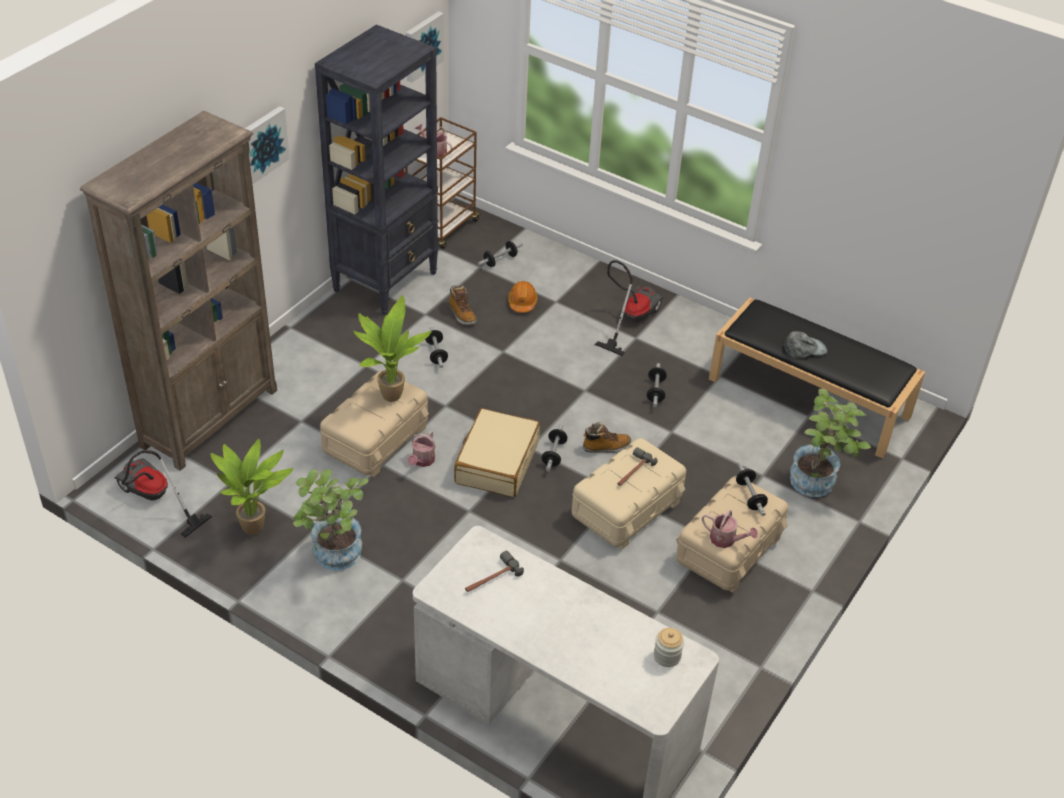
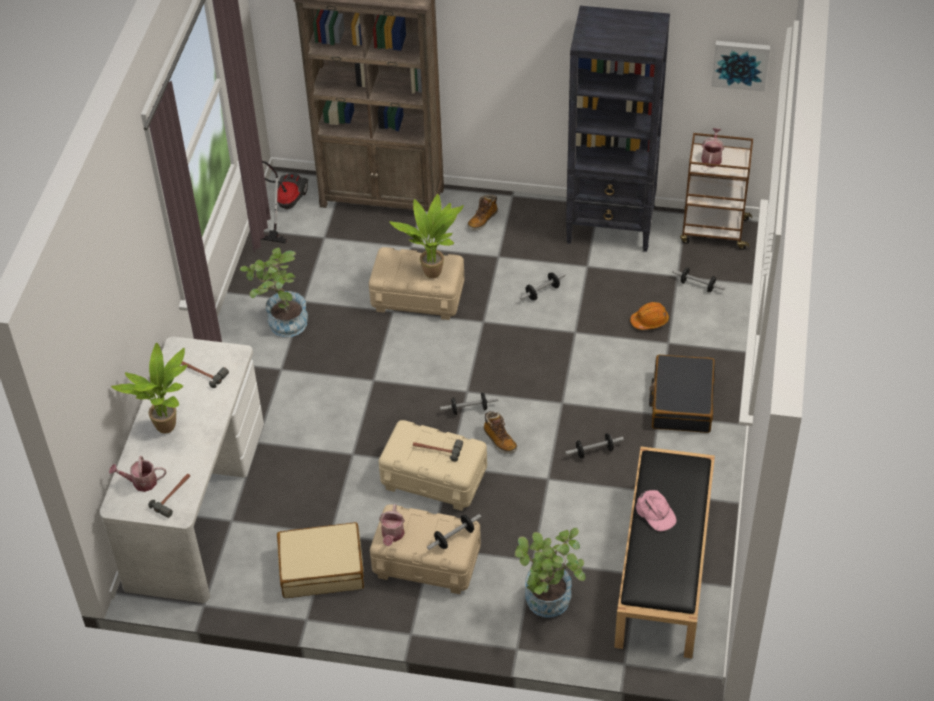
camera: 70 degrees right, 5 degrees up
potted plant [211,439,293,535] -> potted plant moved to [111,343,188,434]
picture [245,106,290,185] -> none
watering can [408,431,436,467] -> watering can moved to [109,456,166,492]
boot [449,285,477,325] -> boot moved to [467,194,498,230]
beige suitcase [454,408,540,498] -> beige suitcase moved to [277,522,364,598]
vacuum cleaner [594,260,664,356] -> black suitcase [649,355,715,433]
jar [654,628,684,667] -> hammer [148,474,190,518]
grey cap [784,331,827,358] -> pink cap [636,490,677,531]

